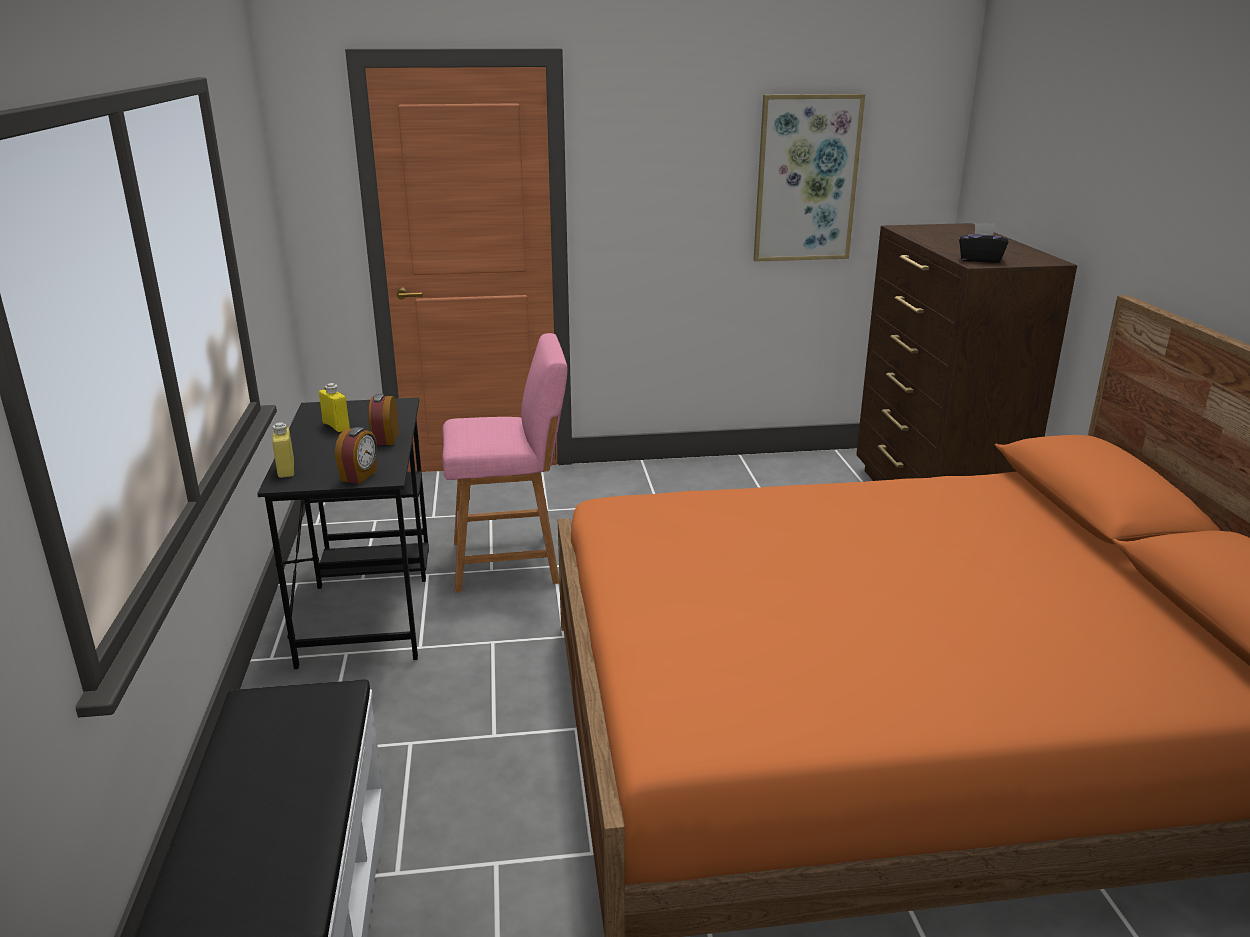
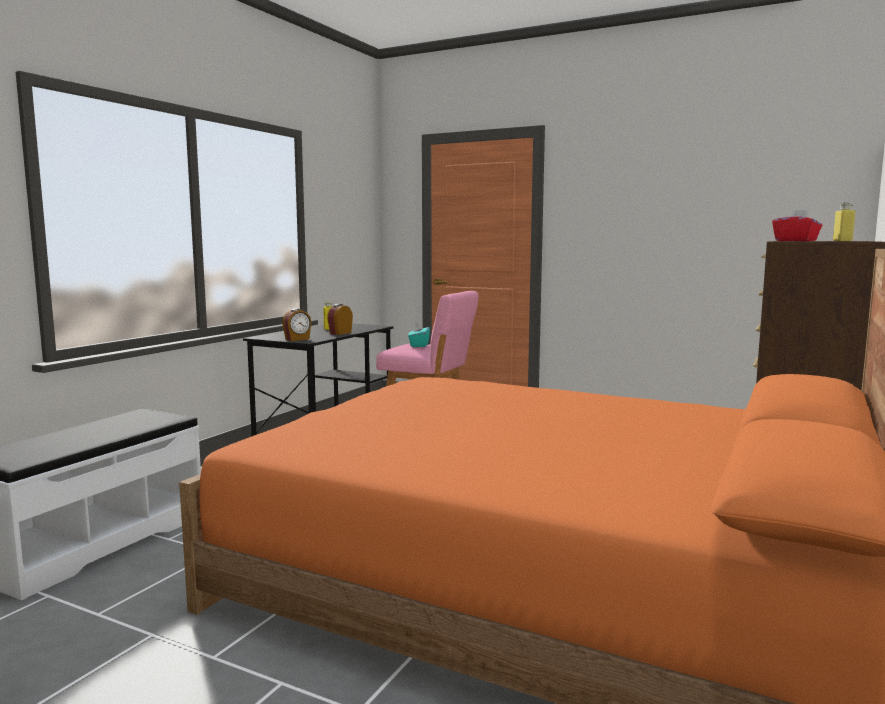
camera: 35 degrees right, 15 degrees down
yellow bottle [272,422,294,478] -> yellow bottle moved to [833,202,855,241]
picture [754,94,865,262] -> none
black tissue box [959,223,1009,263] -> red tissue box [772,209,822,241]
none -> turquoise tissue box [408,322,430,347]

